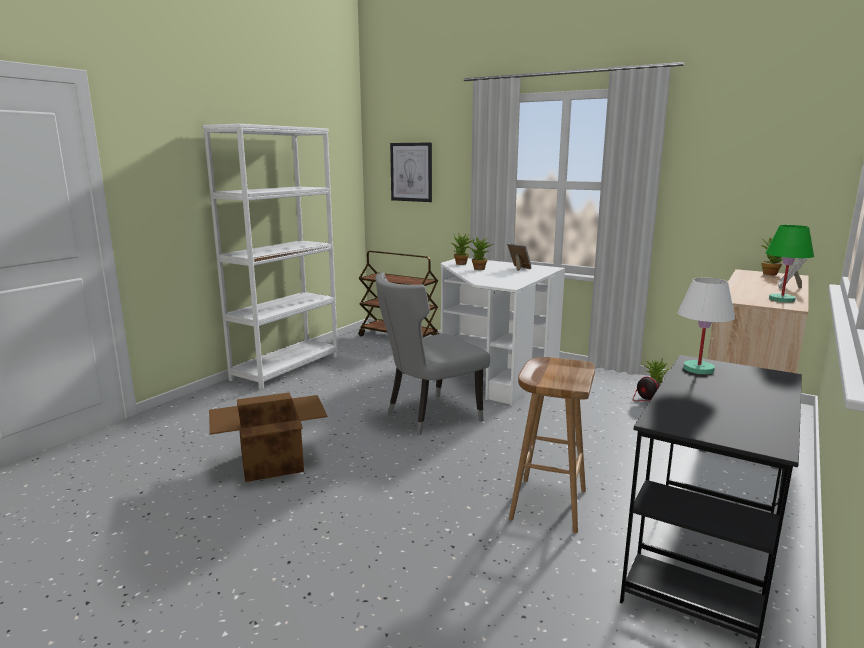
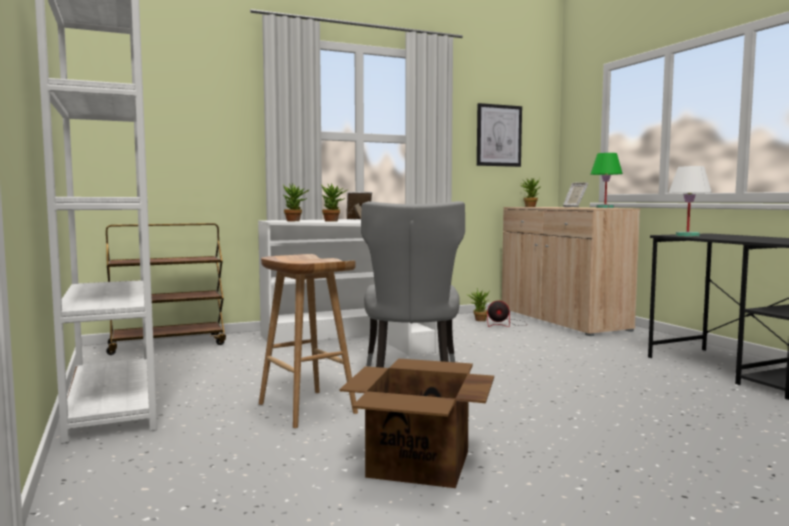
camera: 55 degrees left, 10 degrees down
picture [390,142,432,202] -> picture moved to [477,103,522,167]
brown stool [509,357,595,533] -> brown stool moved to [259,254,358,428]

